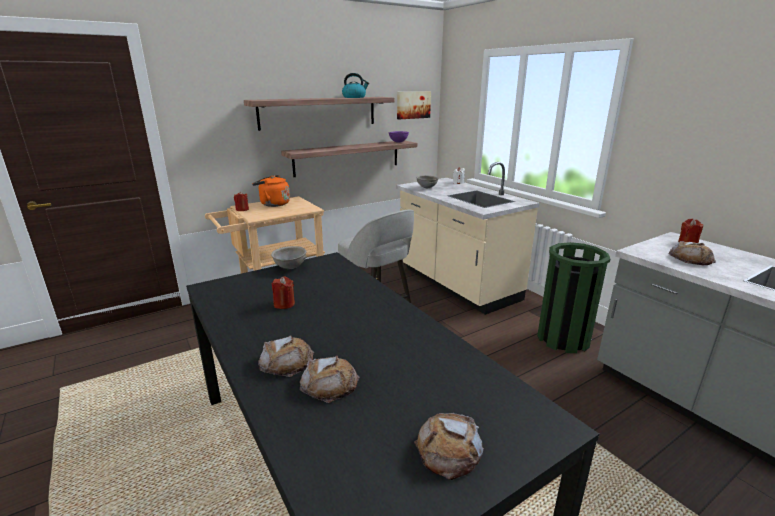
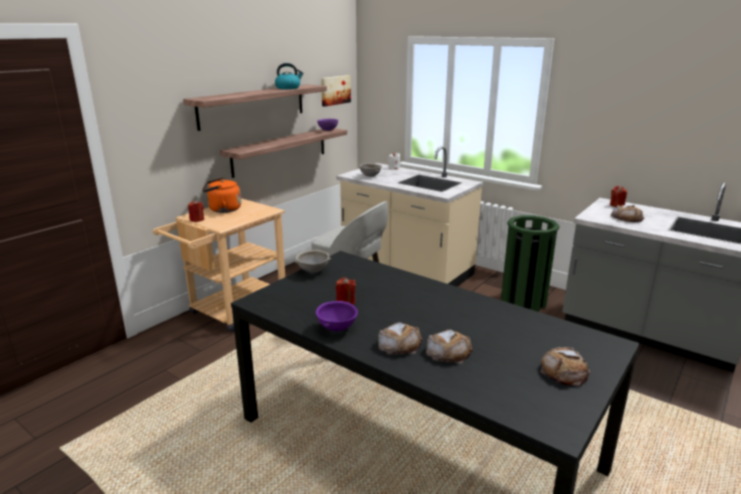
camera: 20 degrees left, 0 degrees up
none -> purple bowl [316,301,358,331]

